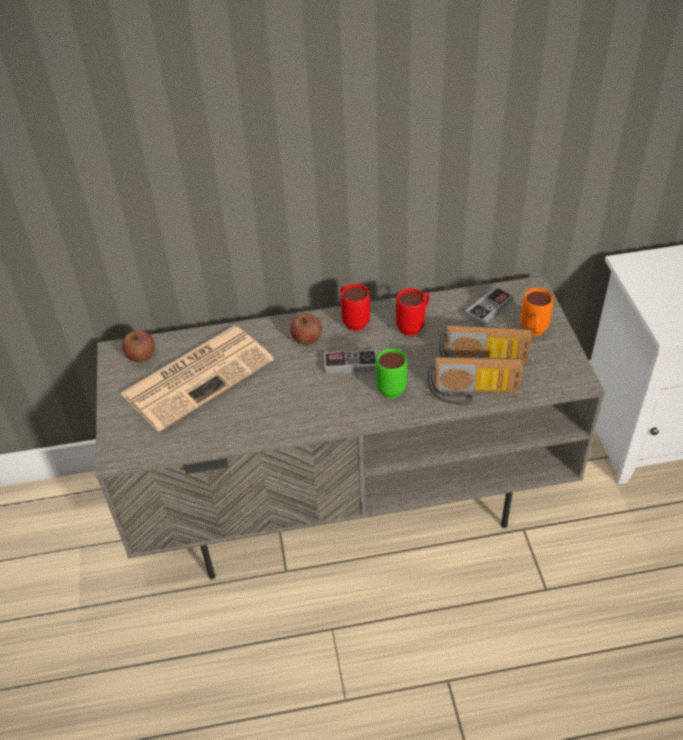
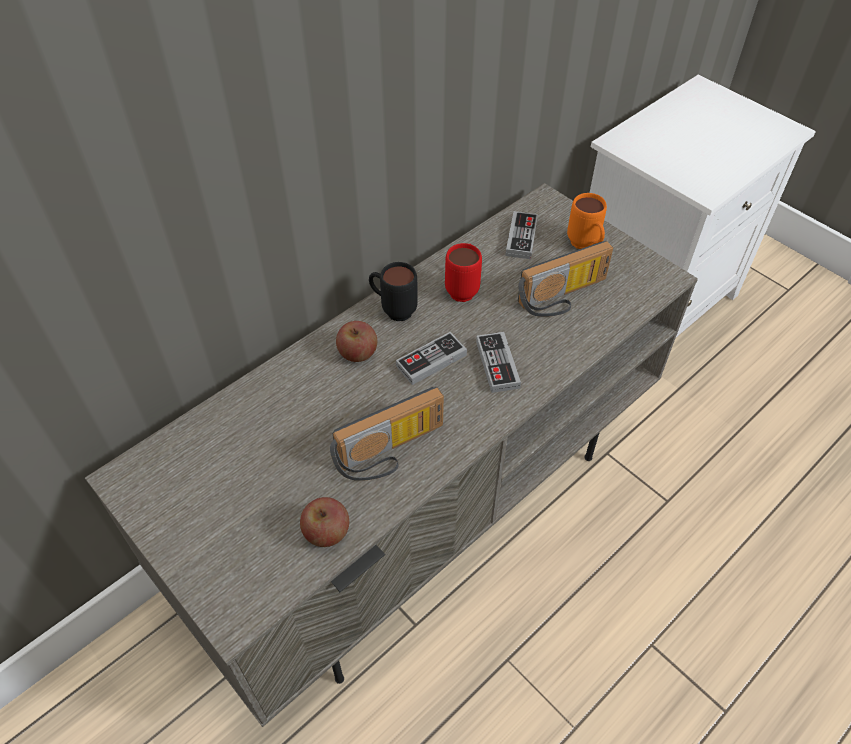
camera: 35 degrees left, 5 degrees up
newspaper [120,326,274,432] -> none
apple [122,330,155,362] -> apple moved to [300,497,349,547]
red mug [341,284,370,331] -> black mug [369,262,418,321]
green mug [376,348,407,398] -> game controller [476,332,521,393]
radio [427,357,523,405] -> radio moved to [330,387,444,481]

